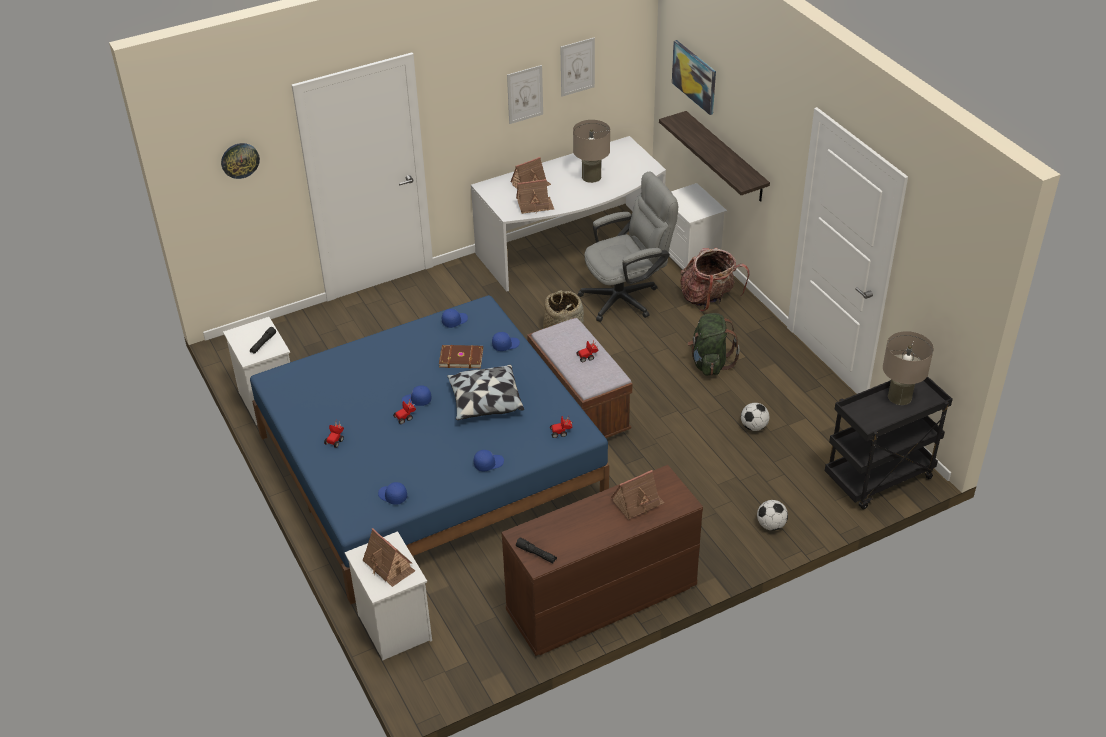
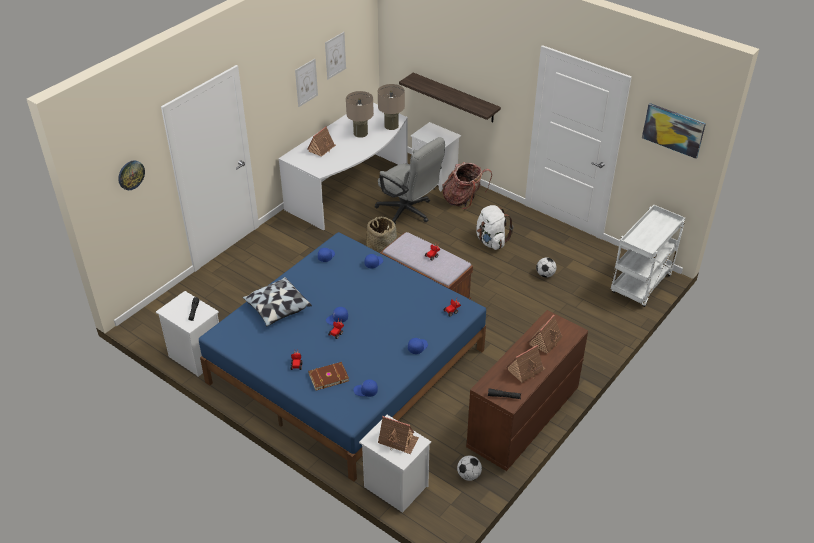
camera: 25 degrees left, 0 degrees up
brown book [439,345,483,368] -> brown book moved to [308,362,349,391]
pillow [447,365,524,420] -> pillow moved to [242,277,312,326]
toy house [516,179,554,214] -> toy house moved to [507,345,546,383]
grey office chair [578,172,678,322] -> grey office chair turned 90 degrees clockwise [375,137,445,225]
picture [672,40,716,115] -> picture moved to [642,103,706,159]
green backpack [688,313,740,376] -> white backpack [476,205,513,250]
football [757,500,788,531] -> football moved to [457,456,482,481]
black cart [825,376,953,509] -> white cart [611,205,685,307]
beige table lamp [883,331,934,405] -> beige table lamp moved to [378,84,405,130]

